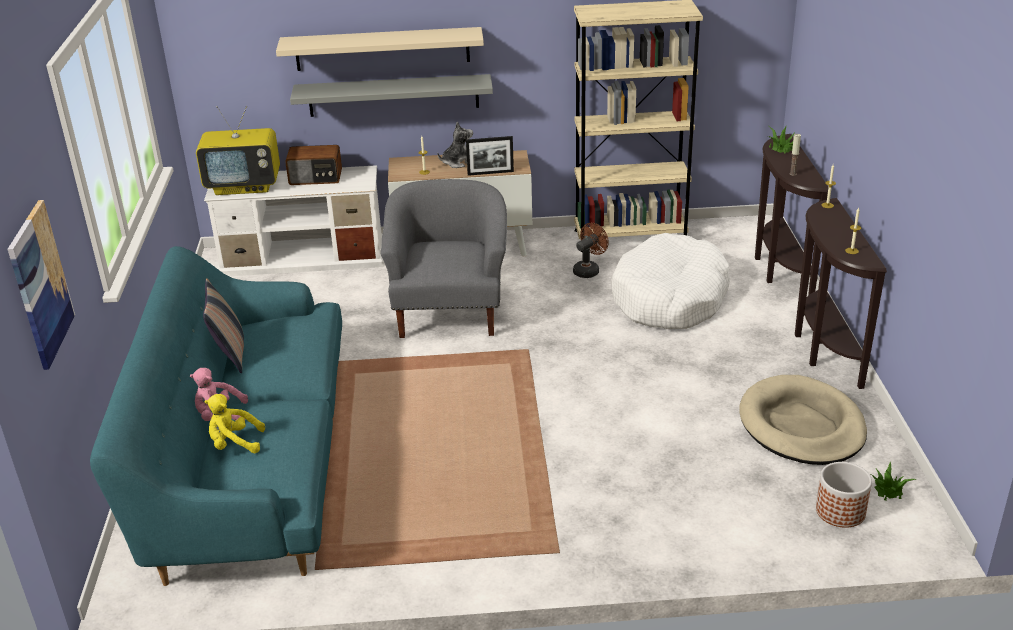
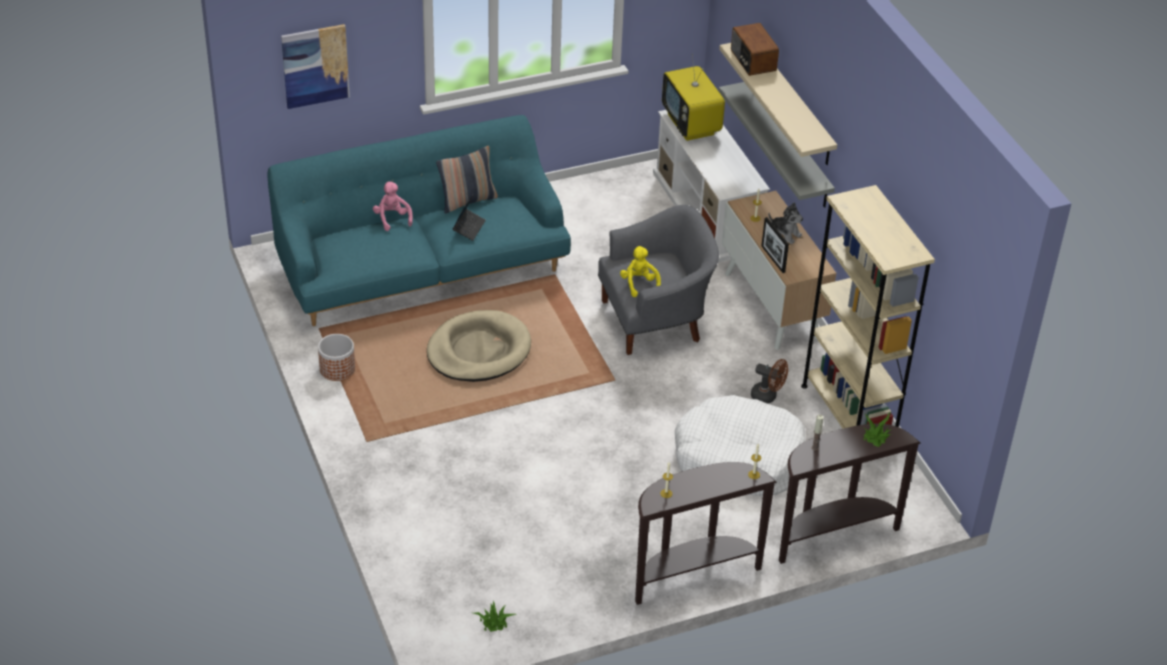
camera: 70 degrees right, 10 degrees up
yellow plush toy [205,394,265,453] -> yellow plush toy moved to [620,246,661,297]
radio [285,145,342,185] -> radio moved to [731,23,779,76]
beige dog bed [739,375,867,465] -> beige dog bed moved to [427,310,531,382]
planter [816,462,872,528] -> planter moved to [318,334,355,381]
none -> laptop [452,195,486,241]

